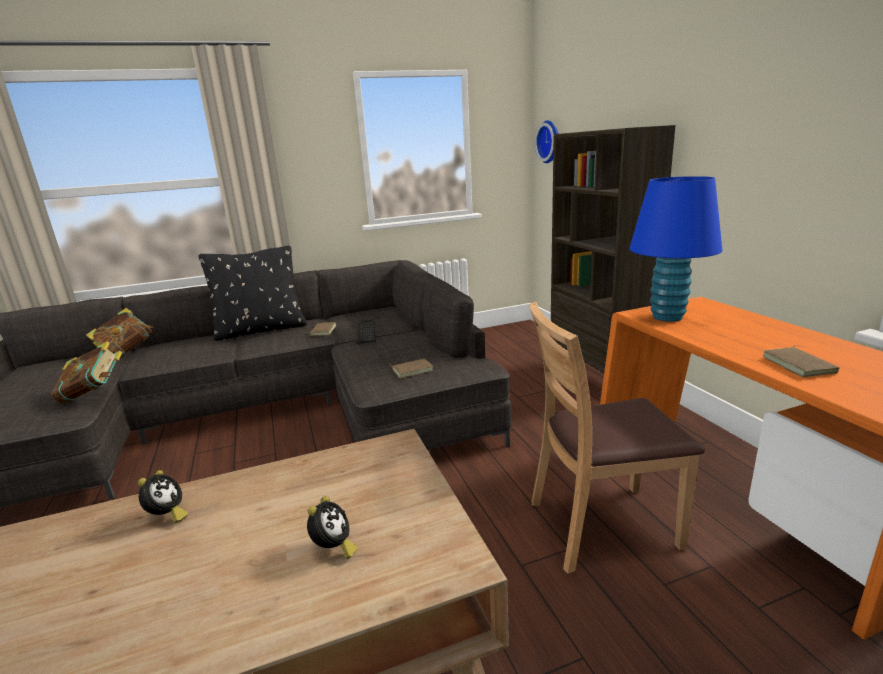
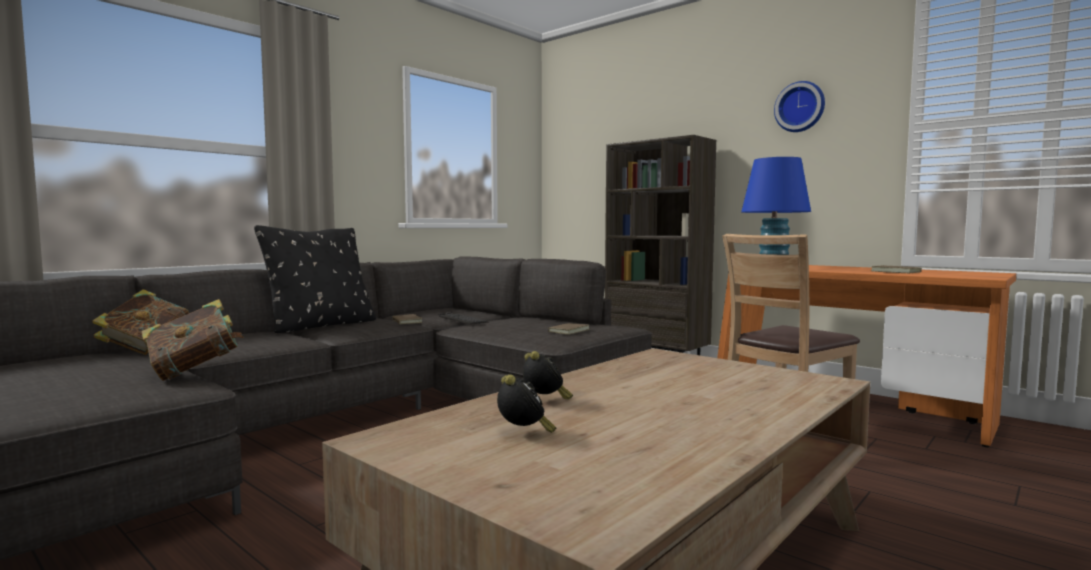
camera: 30 degrees left, 15 degrees down
alarm clock [307,496,358,559] -> alarm clock moved to [497,375,556,433]
wall clock [535,120,558,163] -> wall clock moved to [774,81,825,132]

